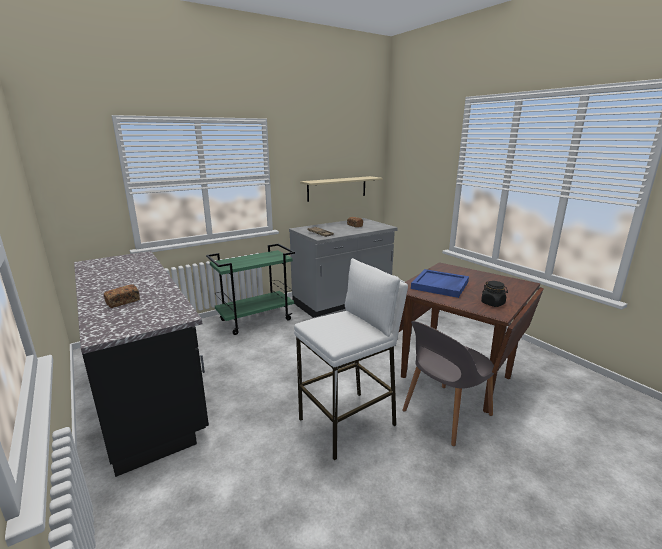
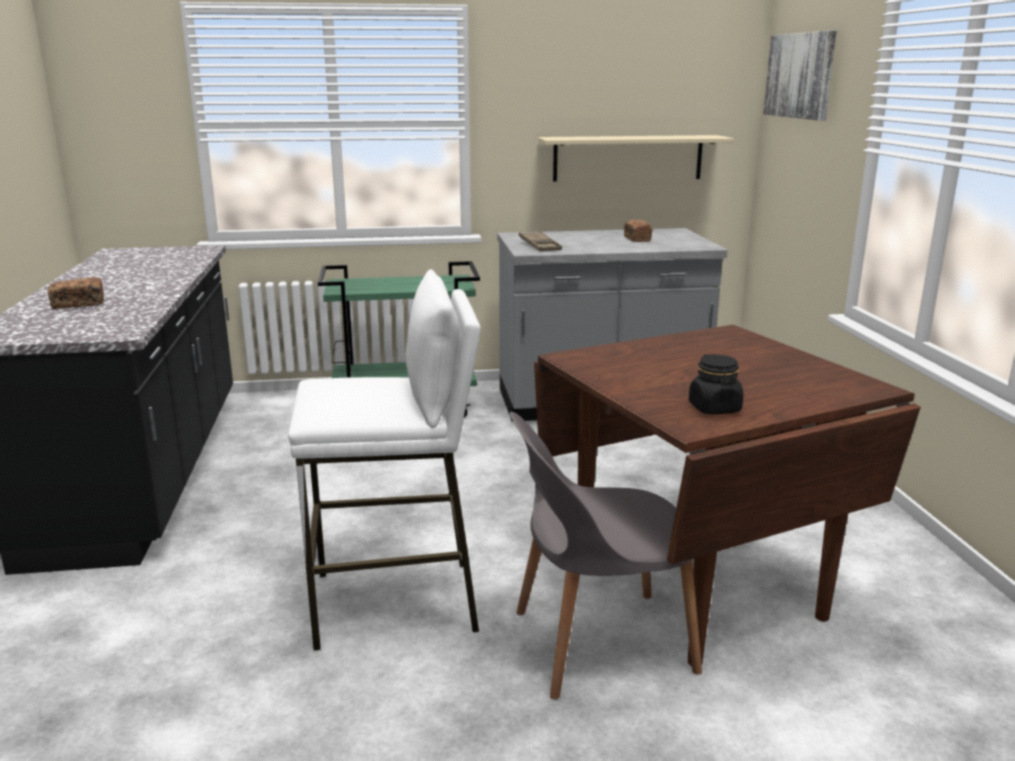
camera: 25 degrees right, 0 degrees up
blue tray [411,269,469,298] -> none
none -> picture [764,30,837,121]

